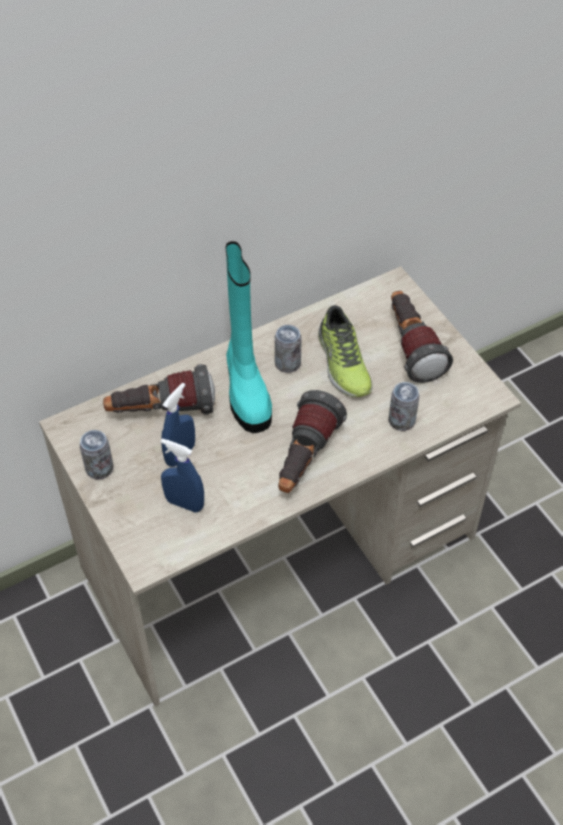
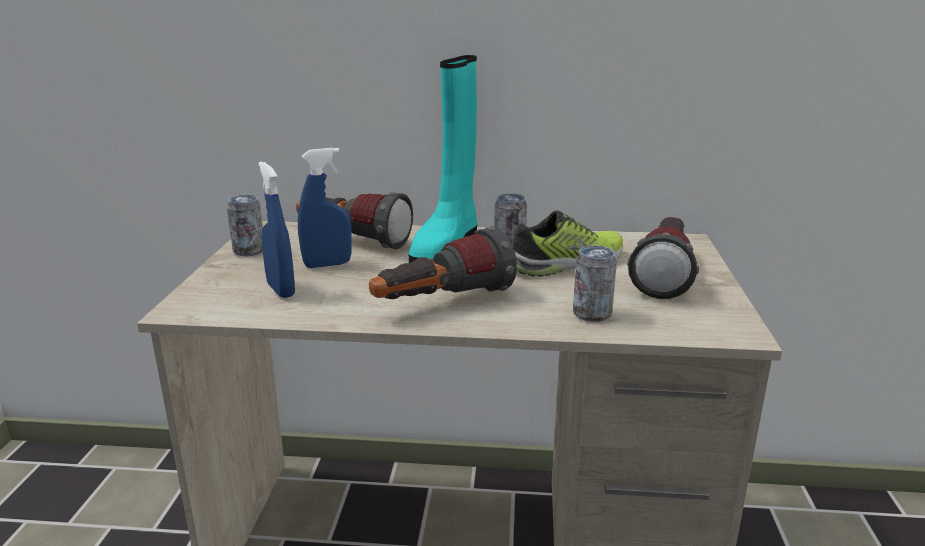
camera: 35 degrees right, 30 degrees down
shoe [318,305,373,397] -> shoe turned 135 degrees counterclockwise [513,210,623,277]

